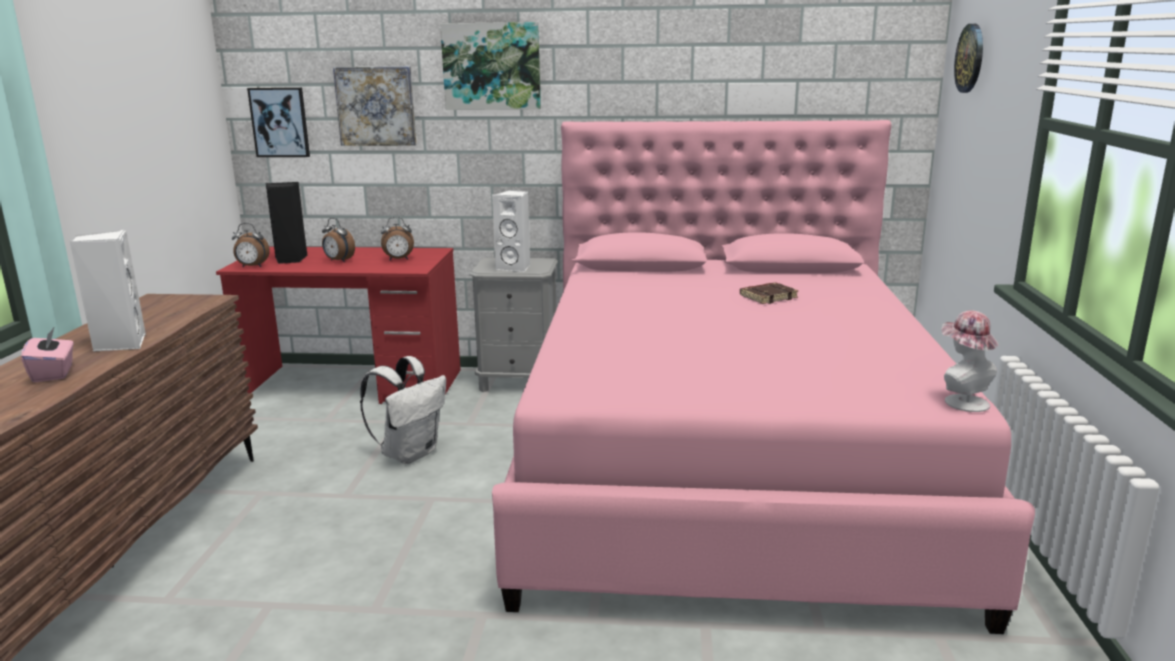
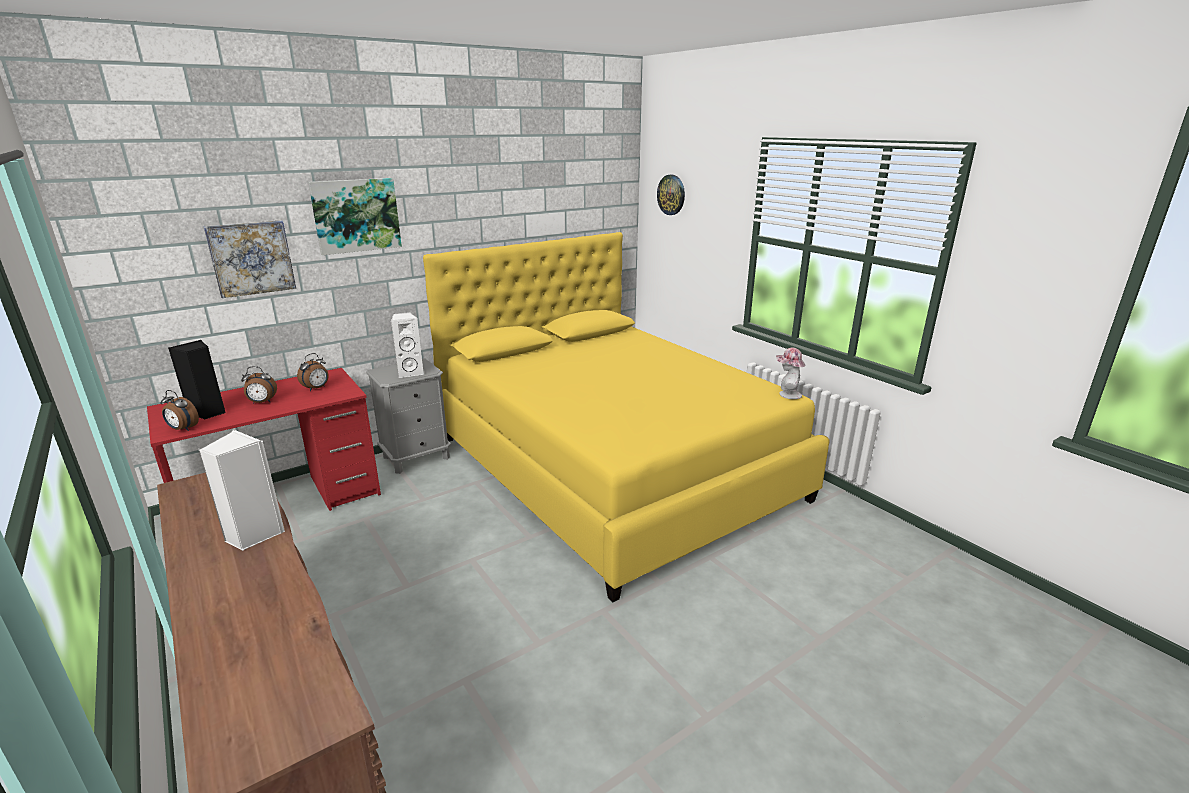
camera: 40 degrees left, 5 degrees up
pink tissue box [21,326,74,383] -> none
alarm clock [232,223,270,267] -> alarm clock turned 60 degrees clockwise [160,390,199,431]
picture [247,87,310,157] -> none
white backpack [360,356,446,464] -> none
pink bed [492,120,1035,634] -> yellow bed [423,232,830,602]
brown book [740,282,798,304] -> none

